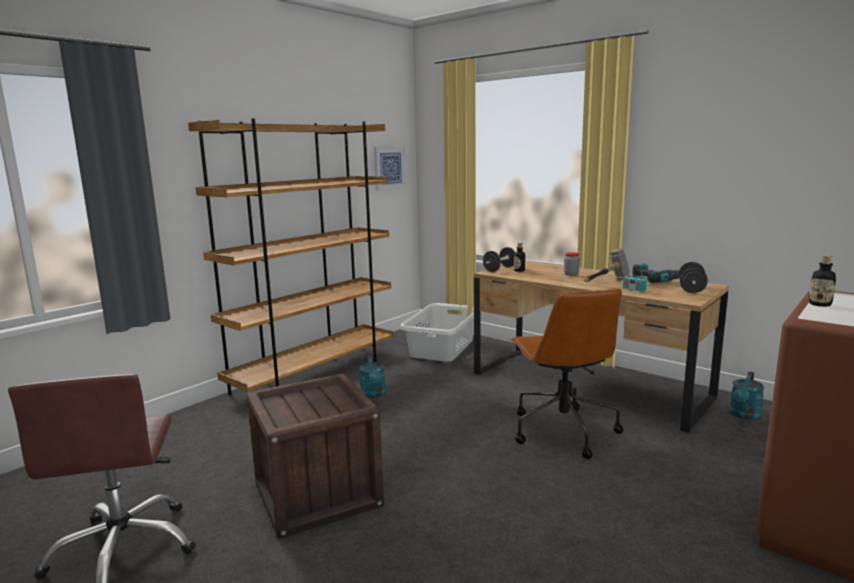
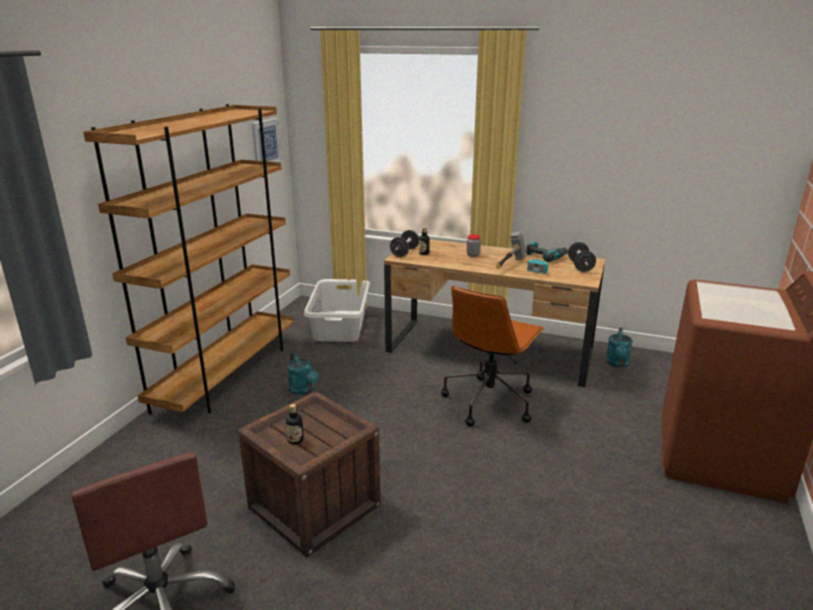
camera: 20 degrees left, 10 degrees up
brown office chair [510,289,623,459] -> brown office chair turned 60 degrees clockwise [441,286,544,427]
bottle [809,255,836,307] -> bottle moved to [286,404,304,445]

